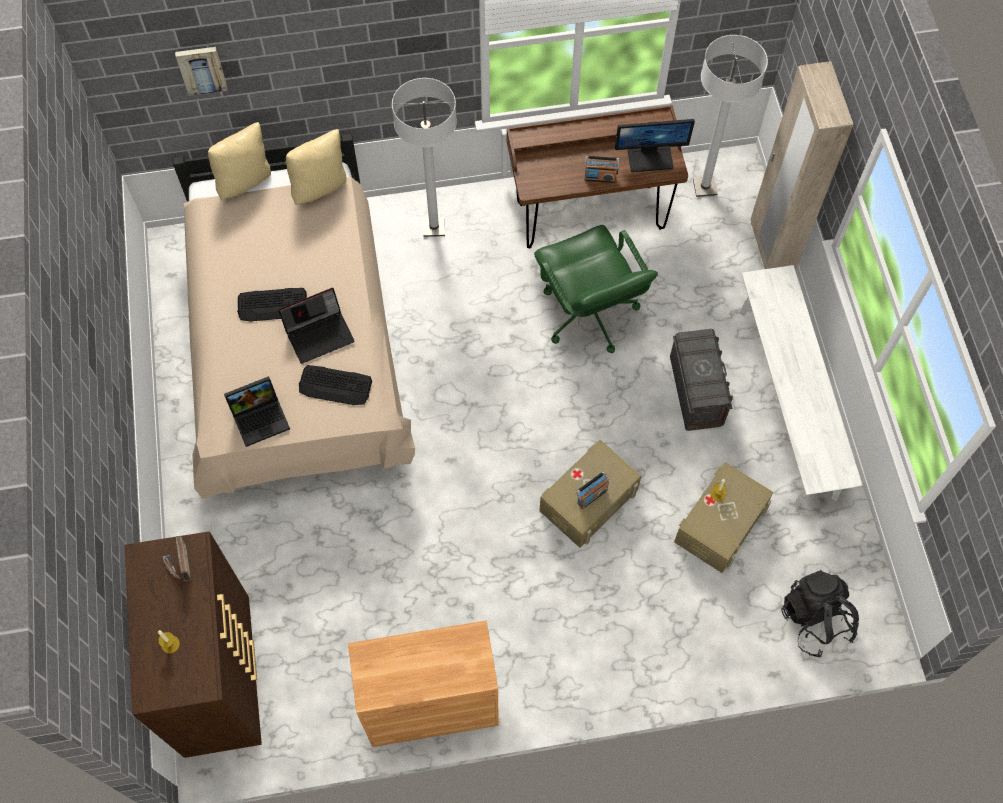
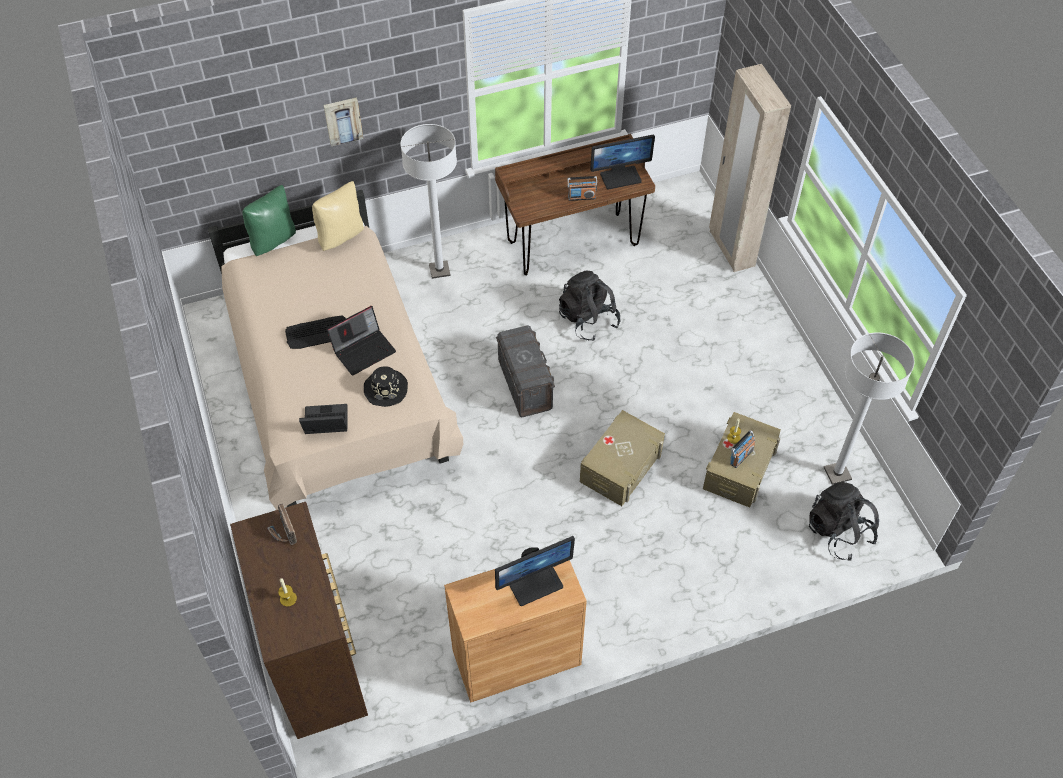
camera: 10 degrees left, 10 degrees down
picture [175,47,228,96] -> picture moved to [324,97,363,146]
beige pillow [208,122,271,200] -> green pillow [243,185,296,256]
laptop [224,376,290,447] -> laptop turned 150 degrees counterclockwise [299,404,348,434]
keyboard [299,365,372,405] -> black hat [364,366,408,407]
green office chair [534,225,658,353] -> black backpack [559,271,620,341]
radio [576,471,609,509] -> radio moved to [730,430,755,468]
grey storage box [670,329,733,431] -> grey storage box moved to [496,325,555,417]
white floor lamp [693,35,768,197] -> white floor lamp moved to [824,332,914,485]
white bench [739,265,863,507] -> none
none -> monitor [495,536,575,606]

